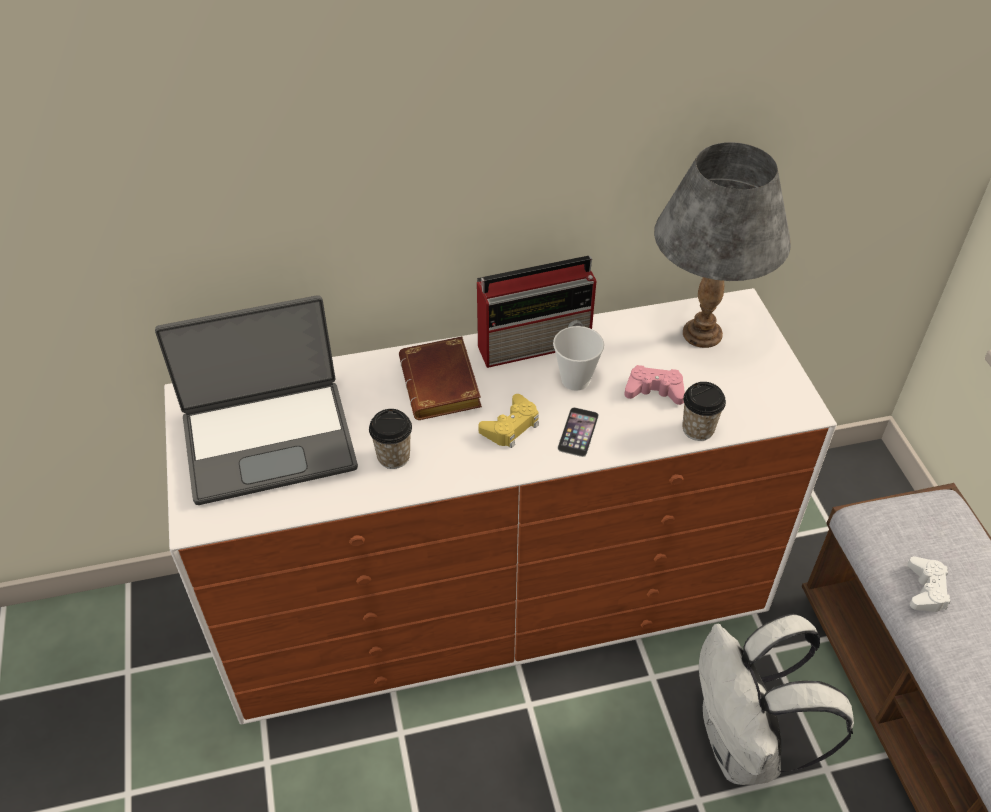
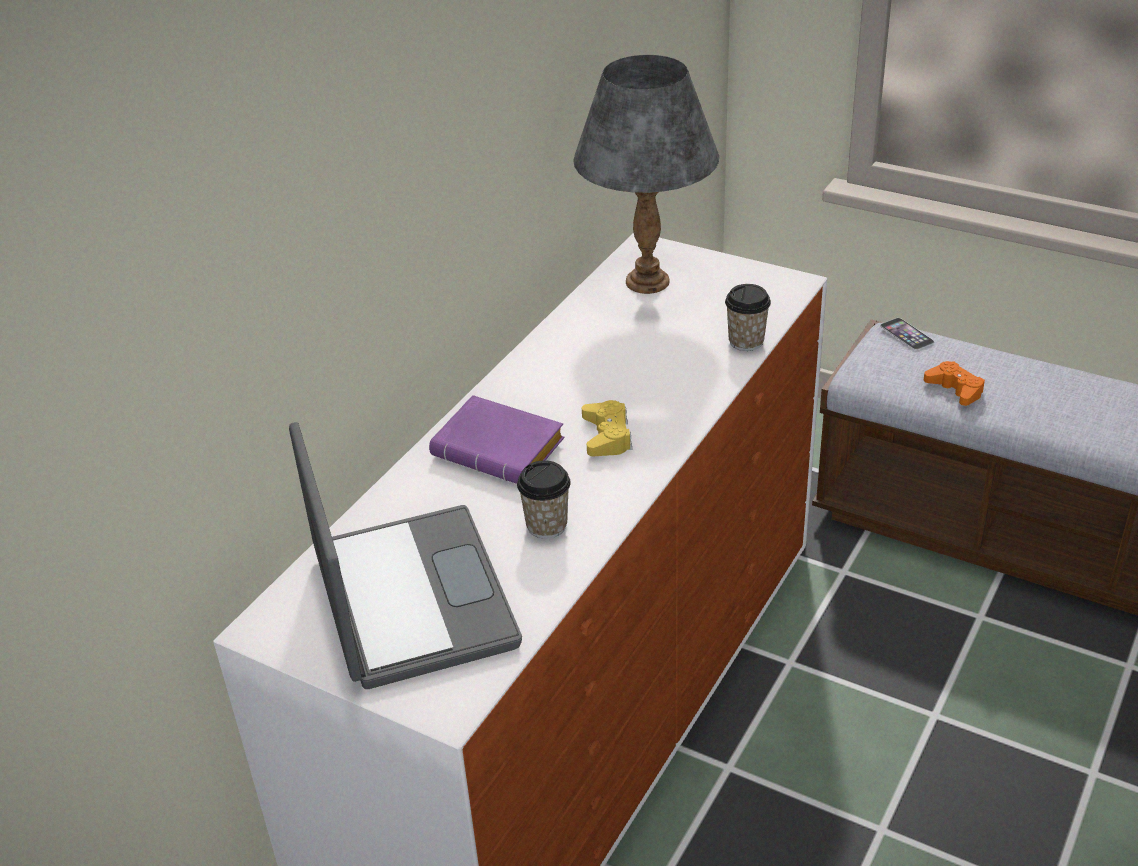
camera: 45 degrees left, 10 degrees down
laptop [155,295,358,505] -> laptop turned 45 degrees counterclockwise [289,422,522,689]
brown book [399,336,482,420] -> purple book [429,395,565,484]
radio [477,256,596,368] -> none
cup [553,326,604,391] -> none
phone [557,407,599,457] -> phone moved to [880,318,934,350]
pink game controller [624,365,685,405] -> none
white backpack [699,614,854,785] -> none
white game controller [908,556,950,612] -> orange game controller [924,361,985,406]

